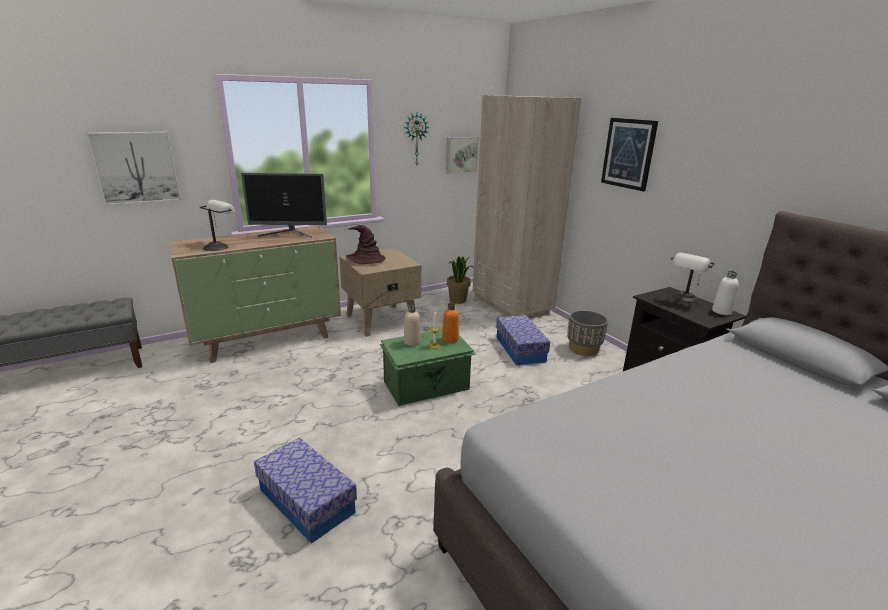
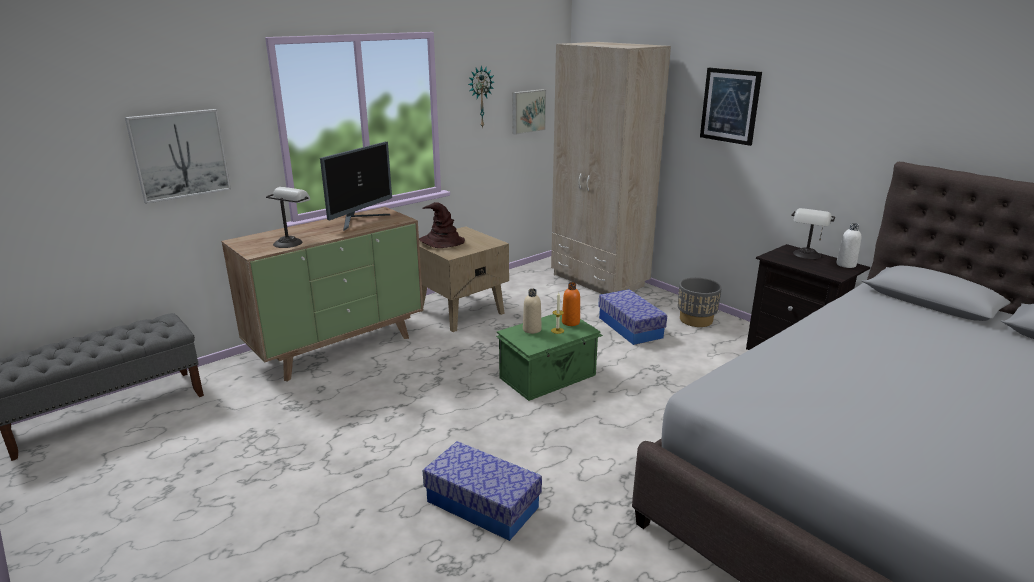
camera: 10 degrees left, 0 degrees up
monitor [241,173,327,238] -> monitor turned 45 degrees counterclockwise [320,142,392,231]
potted plant [447,256,474,304] -> none

